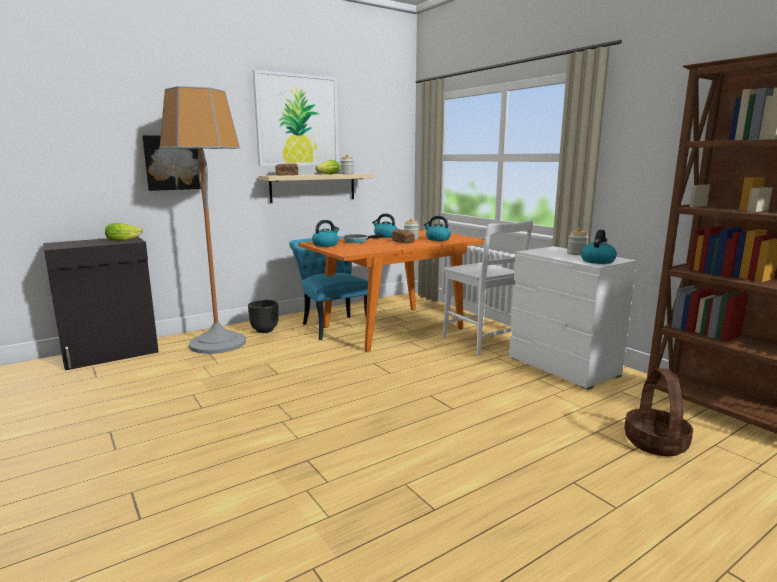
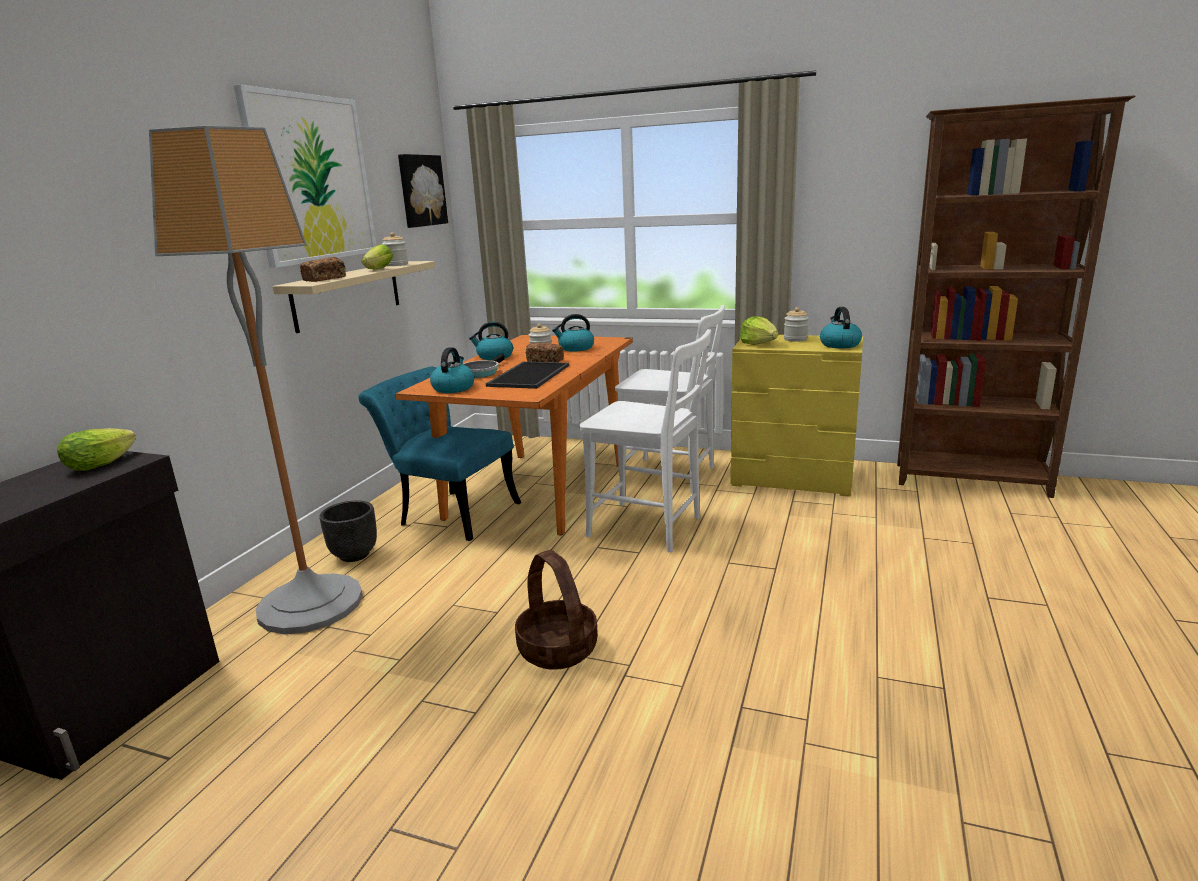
camera: 35 degrees left, 5 degrees up
picture [142,135,201,191] -> picture moved to [398,154,448,228]
white dresser [509,246,637,390] -> yellow dresser [730,335,863,497]
basket [624,368,693,456] -> basket moved to [515,550,598,670]
none -> tray [486,362,569,389]
none -> white chair [579,329,711,552]
none -> lettuce [740,317,778,345]

